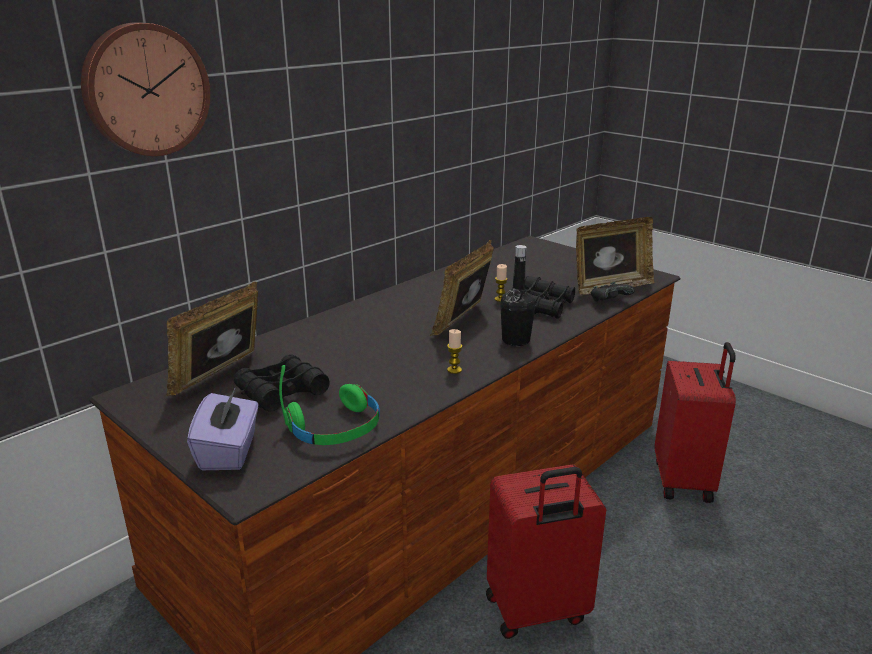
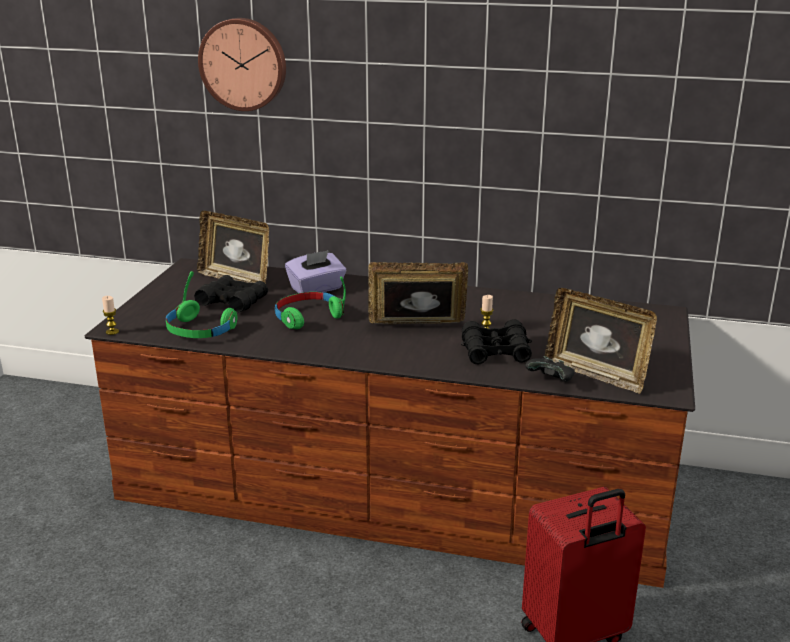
camera: 60 degrees right, 0 degrees up
picture frame [166,281,258,396] -> picture frame turned 150 degrees counterclockwise [197,211,269,283]
purple tissue box [187,387,259,470] -> purple tissue box moved to [285,250,346,293]
candle [447,329,462,374] -> candle moved to [102,296,119,335]
red suitcase [486,465,606,639] -> none
black bottle [500,245,536,346] -> none
none -> green headphones [275,277,346,329]

